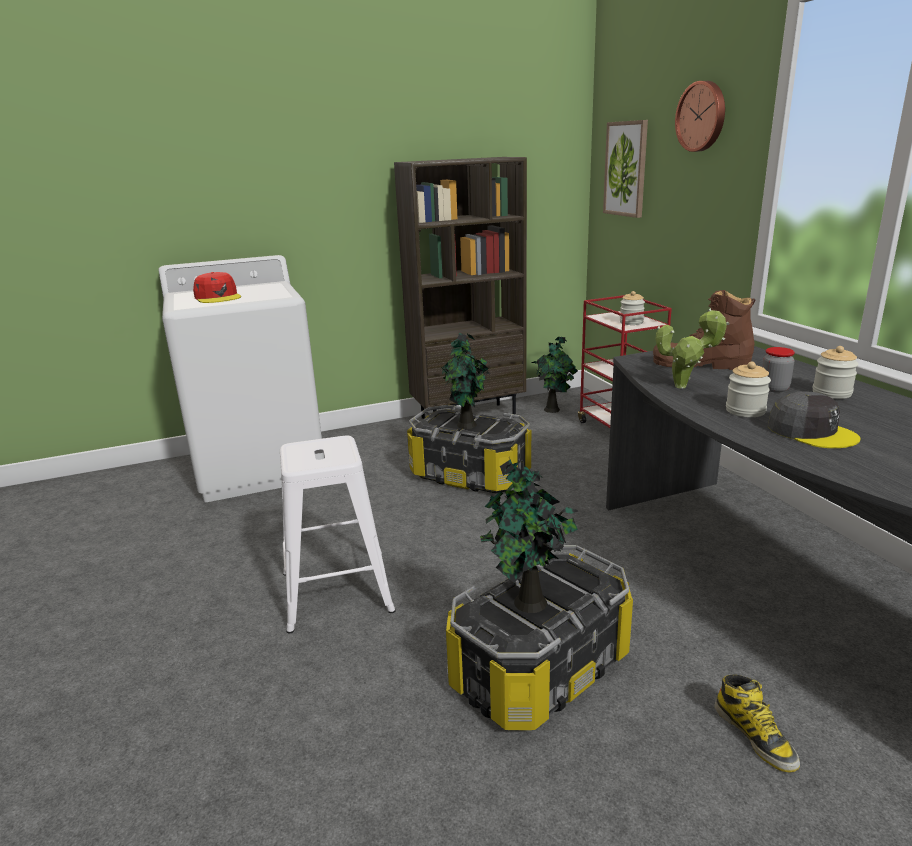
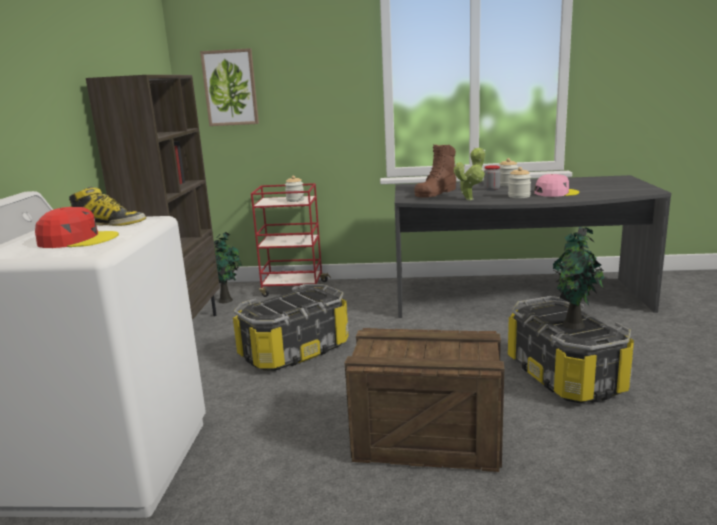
camera: 65 degrees left, 5 degrees down
white stool [280,436,395,634] -> crate [344,328,505,472]
potted plant [441,333,491,429] -> none
wall clock [675,81,725,152] -> none
boot [715,674,800,773] -> boot moved to [69,187,146,226]
grey cap [768,391,861,448] -> pink cap [534,174,579,197]

